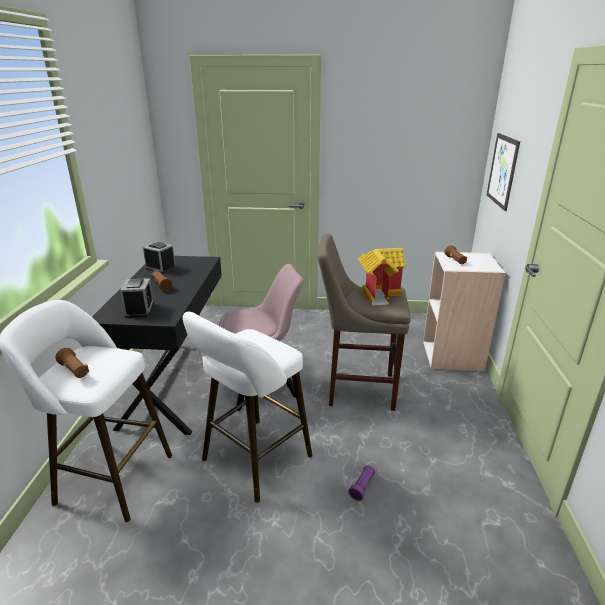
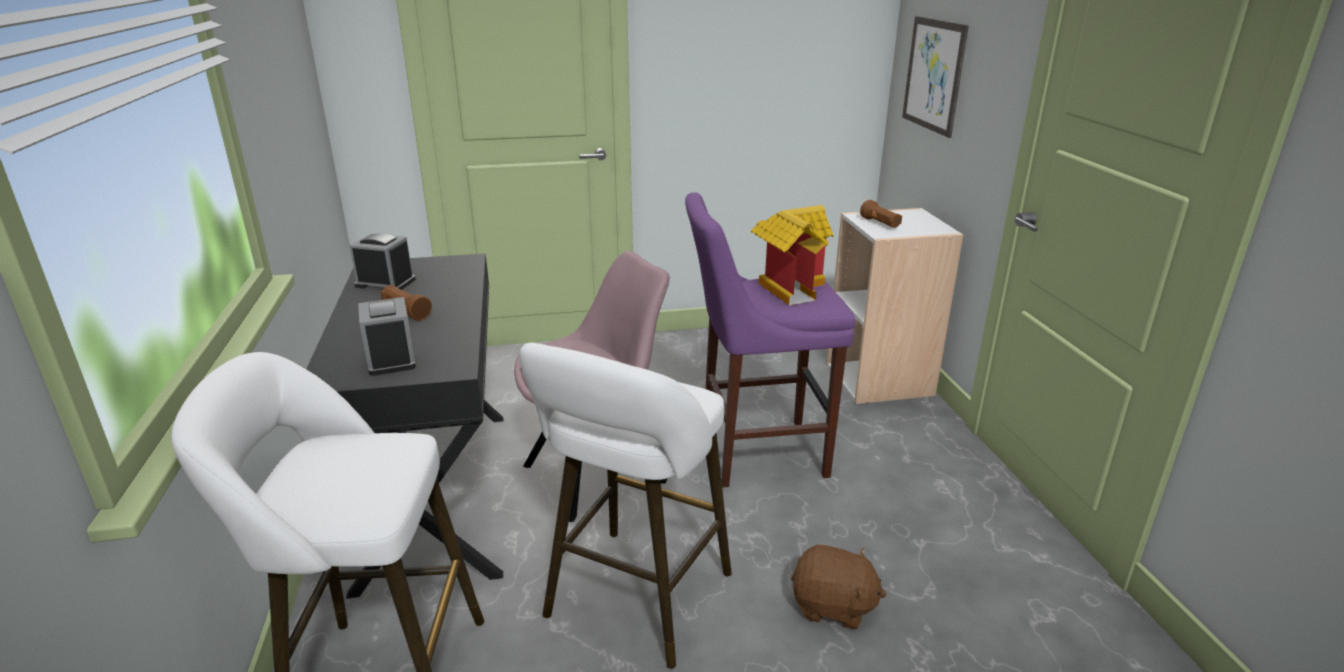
camera: 15 degrees left, 0 degrees up
brown flashlight [55,348,89,378] -> none
beige stool [318,234,411,411] -> purple stool [685,192,855,487]
purple flashlight [348,466,375,501] -> brown plush toy [791,545,887,629]

